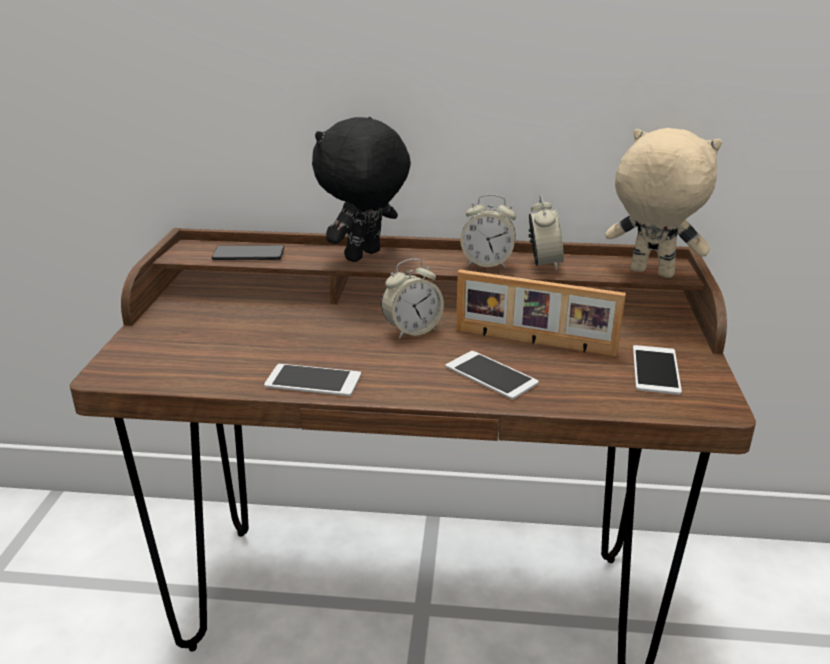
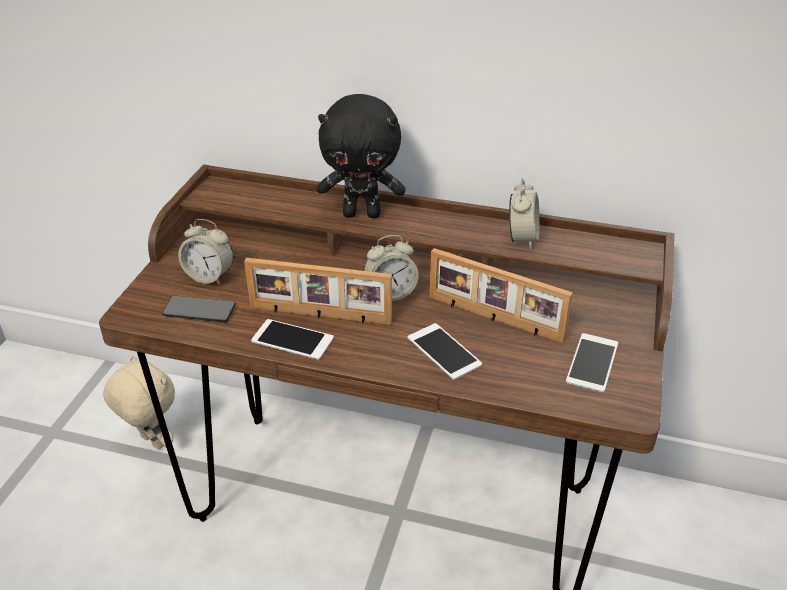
camera: 10 degrees right, 10 degrees up
phone [212,245,284,260] -> phone moved to [162,296,236,322]
black plush toy [312,117,411,262] -> black plush toy turned 135 degrees counterclockwise [317,94,405,218]
alarm clock [460,194,516,268] -> alarm clock moved to [178,219,234,285]
beige plush toy [605,128,722,278] -> beige plush toy moved to [103,354,175,450]
none -> picture frame [244,258,392,325]

